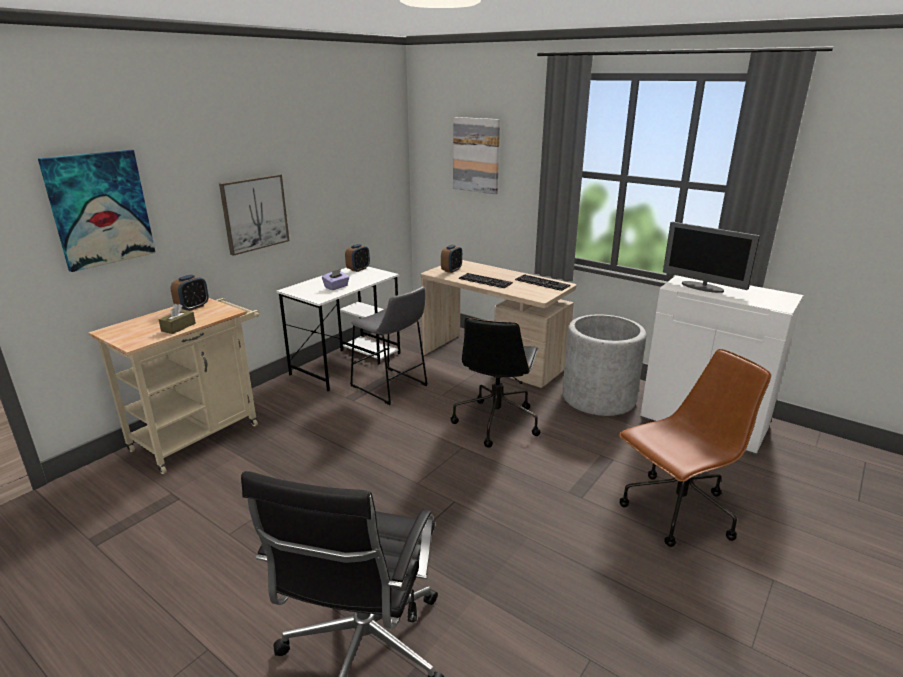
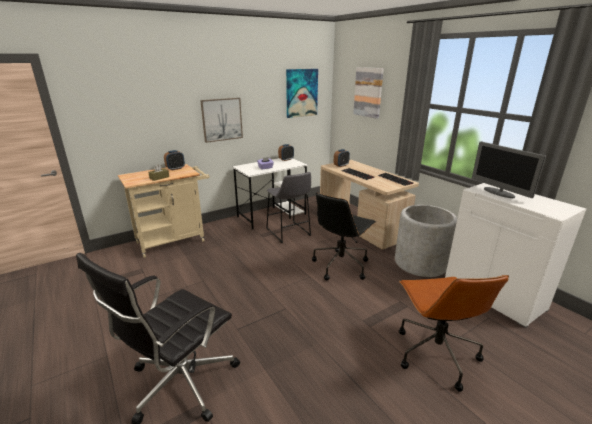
camera: 20 degrees right, 0 degrees up
picture [38,150,156,272] -> picture moved to [286,69,318,118]
brown office chair [619,349,771,547] -> brown office chair turned 90 degrees clockwise [399,275,509,392]

